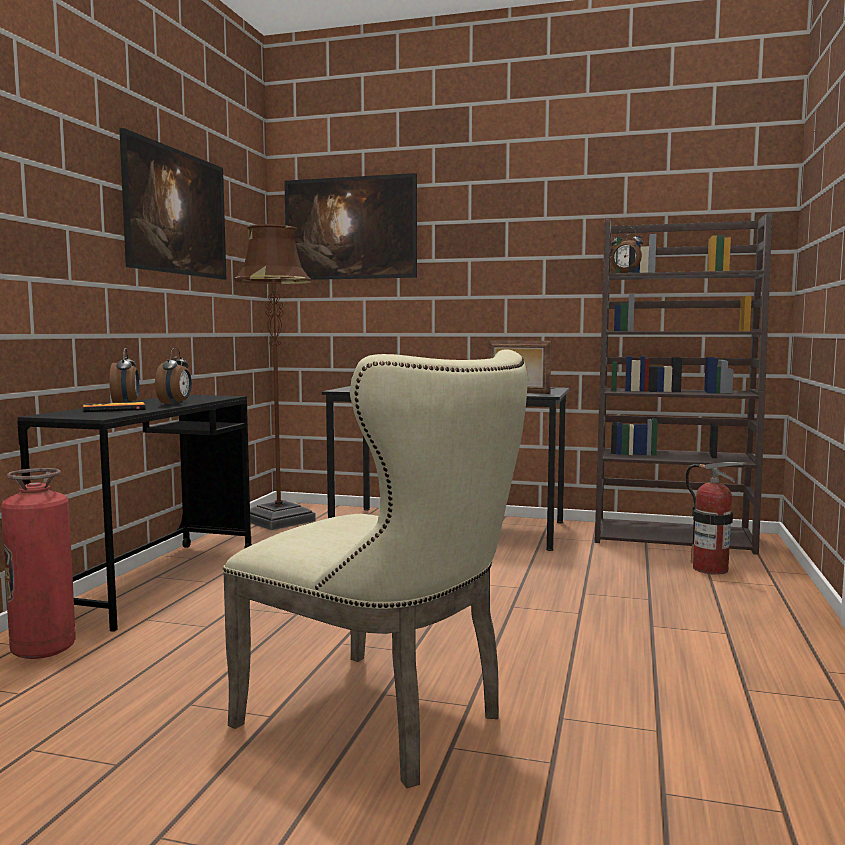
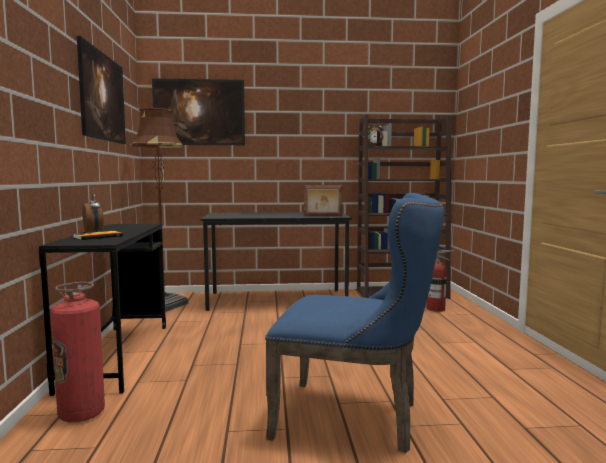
camera: 20 degrees left, 0 degrees up
alarm clock [155,348,192,405] -> none
beige chair [223,349,527,788] -> blue chair [265,193,444,453]

